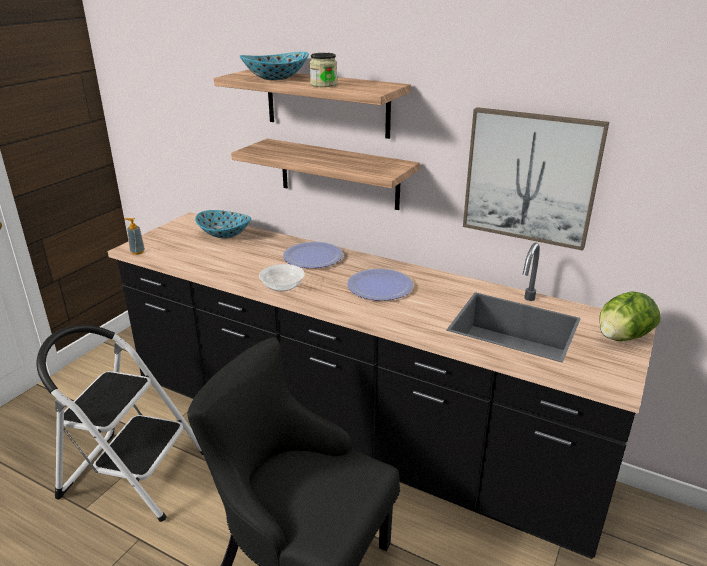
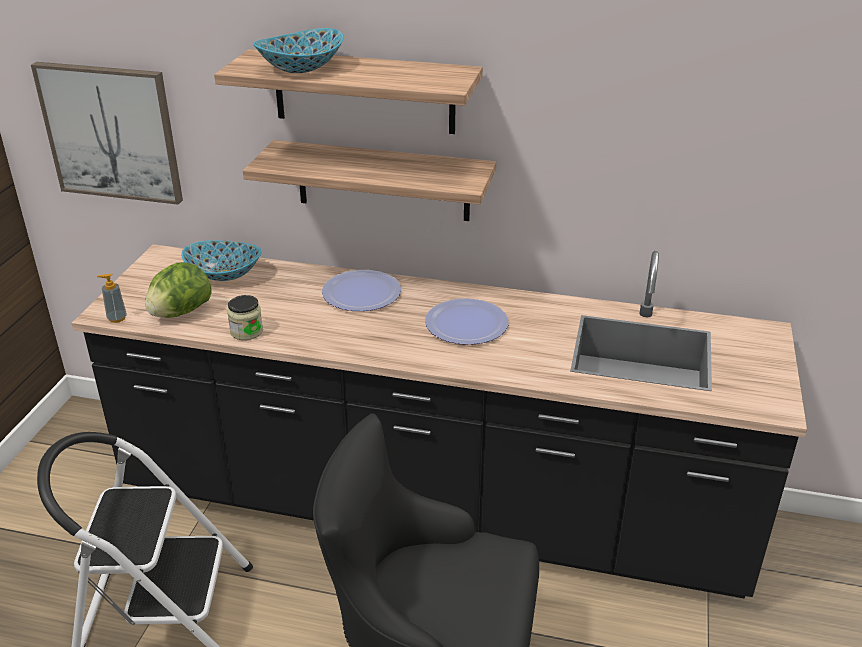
camera: 15 degrees left, 5 degrees up
bowl [259,264,305,292] -> none
jar [310,53,337,87] -> jar moved to [227,295,263,340]
picture [463,107,609,251] -> picture moved to [31,62,183,205]
lettuce [599,291,660,341] -> lettuce moved to [145,262,212,318]

